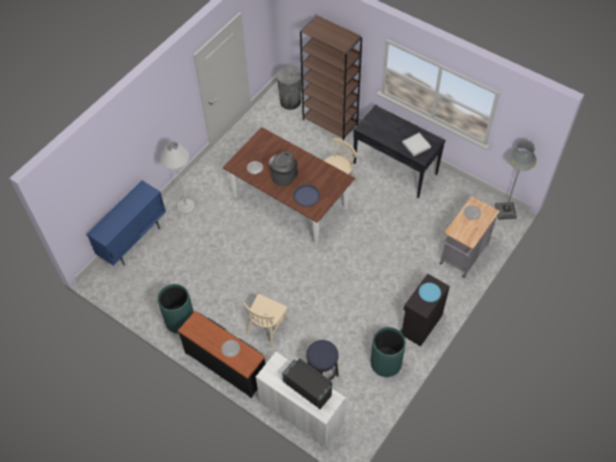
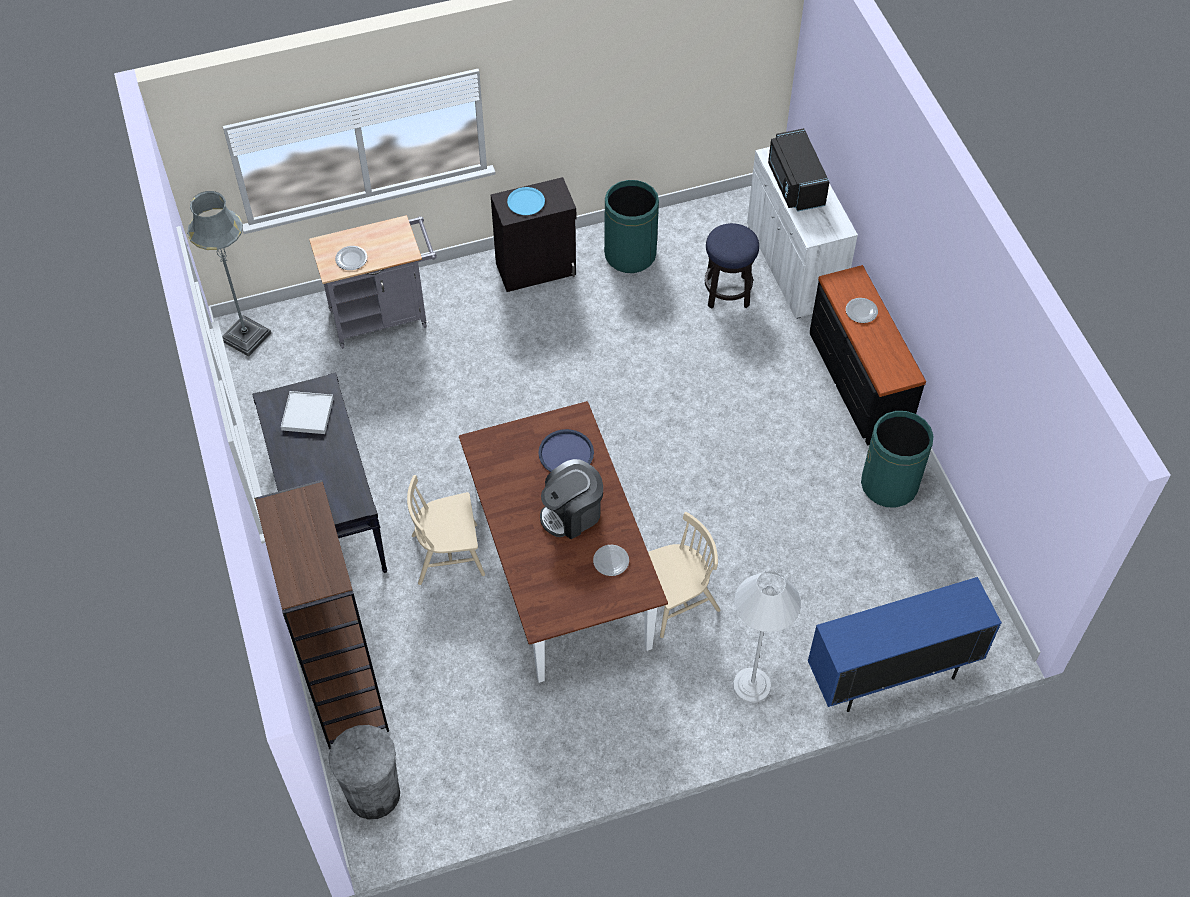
camera: 145 degrees left, 0 degrees up
beige chair [243,294,289,347] -> beige chair moved to [648,512,720,638]

